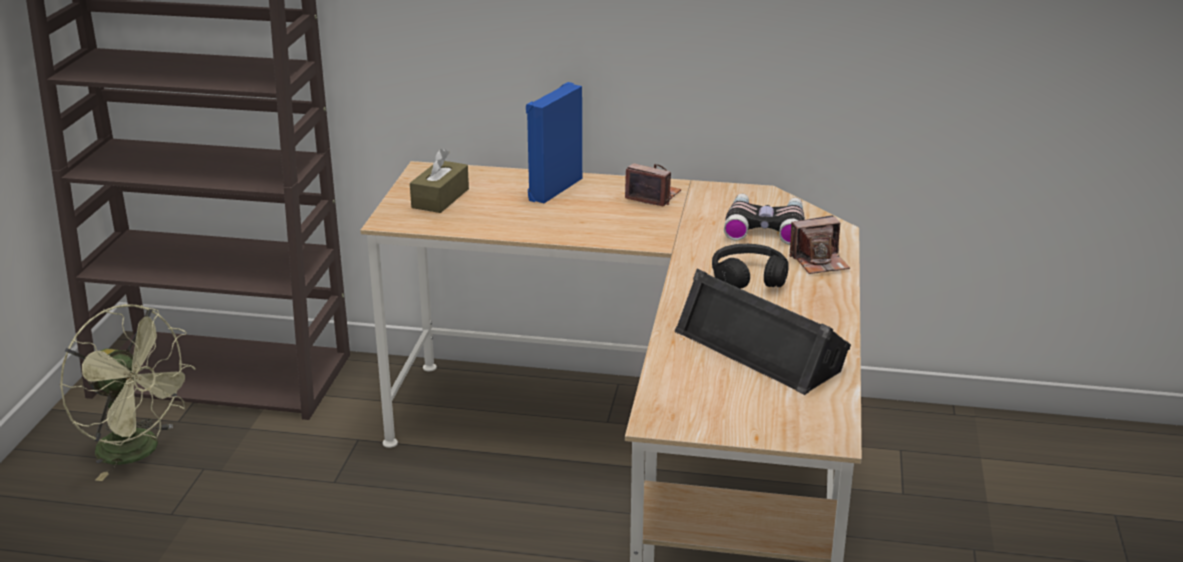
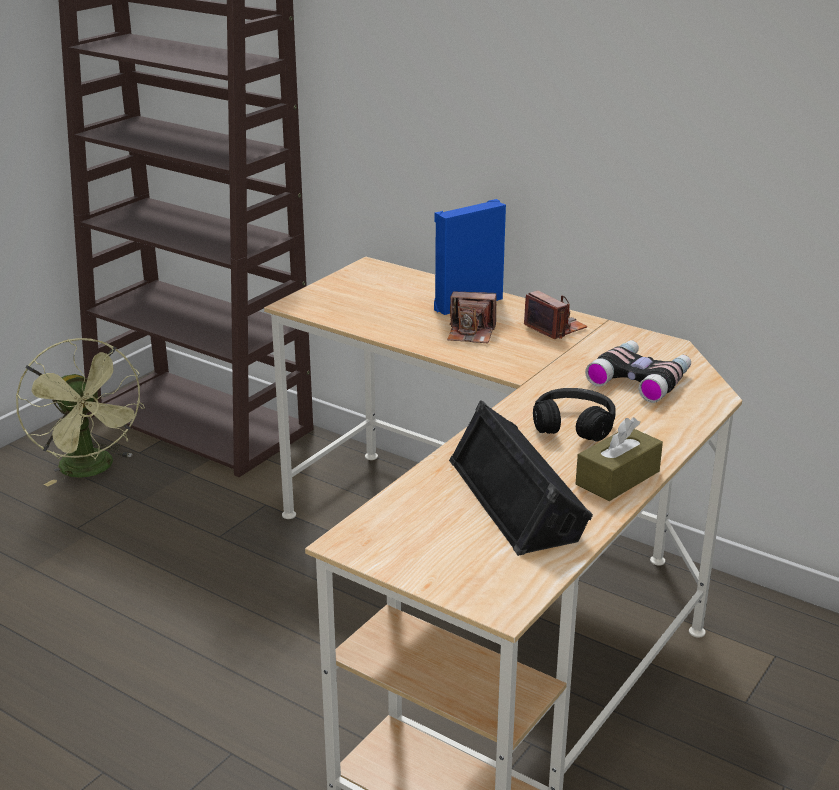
camera: 25 degrees right, 0 degrees up
brown tissue box [410,149,469,213] -> brown tissue box moved to [576,418,663,501]
camera [789,215,850,274] -> camera moved to [447,291,496,343]

